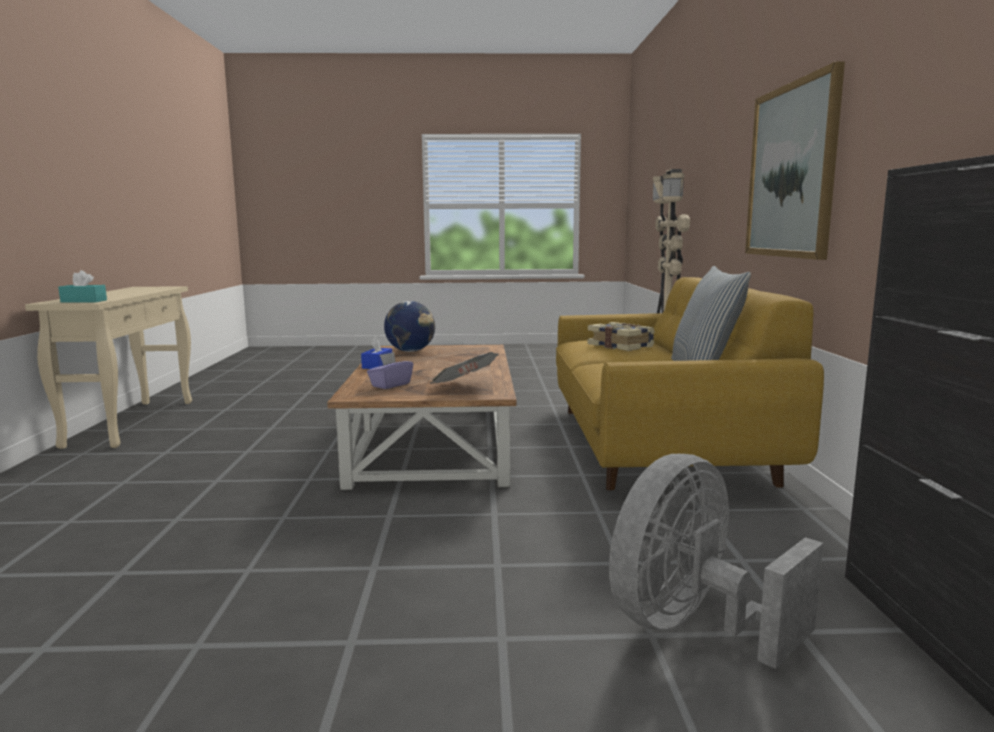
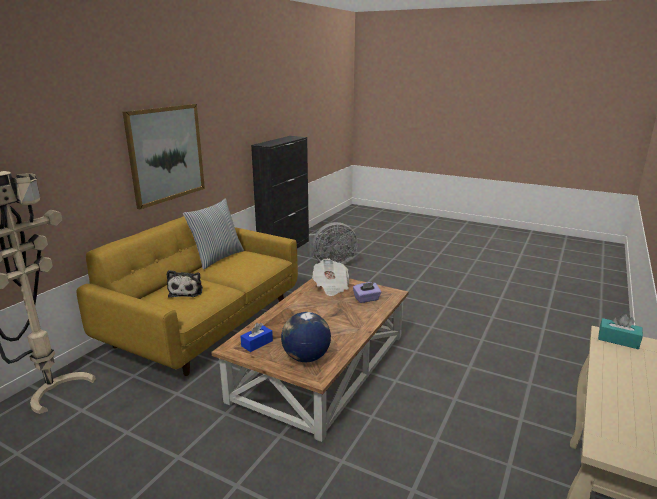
camera: 150 degrees left, 10 degrees up
blue tissue box [361,337,392,369] -> blue tissue box moved to [241,322,273,352]
book [587,322,655,351] -> plush toy [167,270,203,298]

